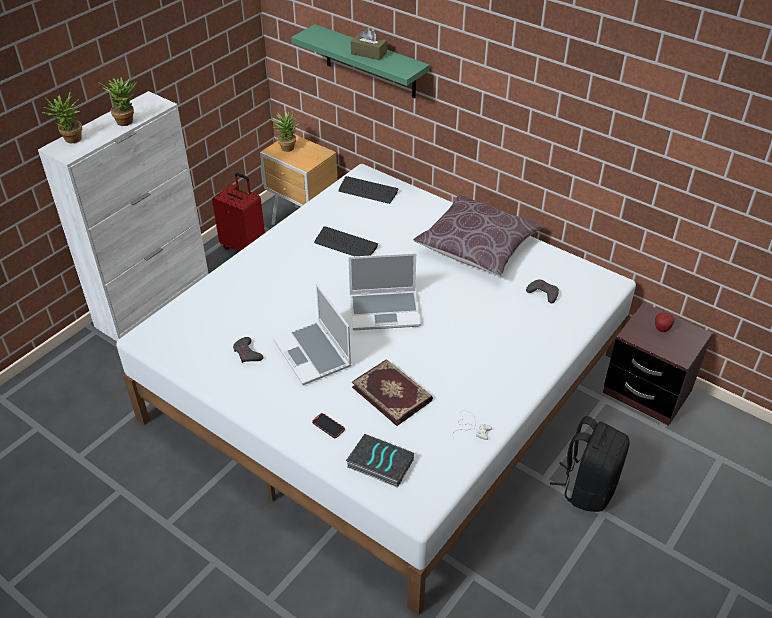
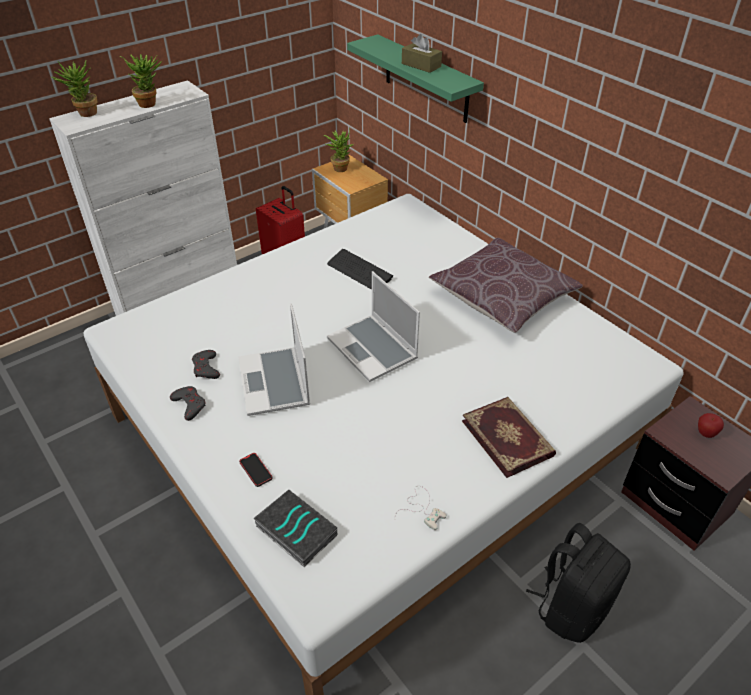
camera: 15 degrees right, 0 degrees up
keyboard [338,176,399,204] -> none
laptop [348,253,421,330] -> laptop turned 45 degrees clockwise [327,271,420,382]
book [352,359,433,426] -> book moved to [462,397,556,478]
grey game controller [526,280,559,303] -> grey game controller moved to [170,386,206,421]

